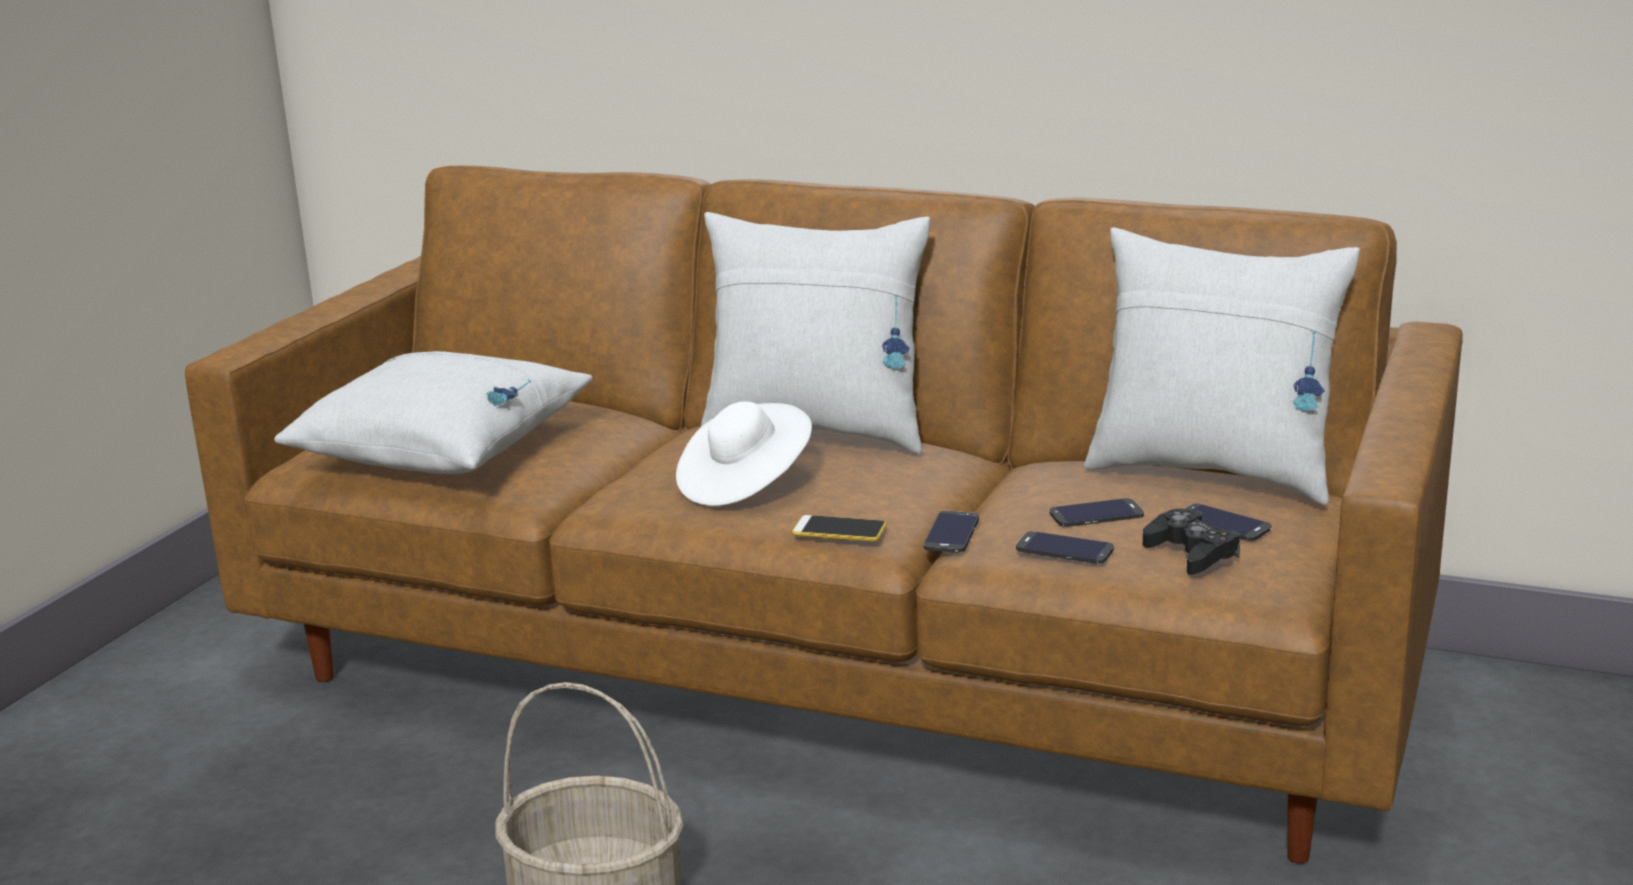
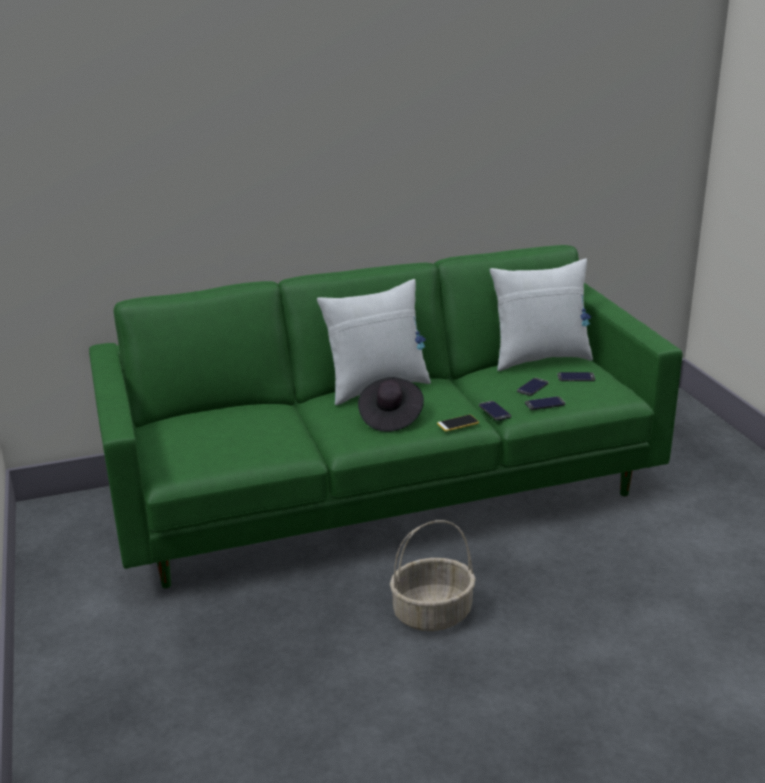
camera: 40 degrees left, 5 degrees up
brown sofa [185,165,1463,864] -> green sofa [89,245,682,588]
grey pillow [274,351,593,474] -> none
white hat [676,401,812,506] -> black hat [358,377,424,432]
black game controller [1143,509,1240,575] -> none

